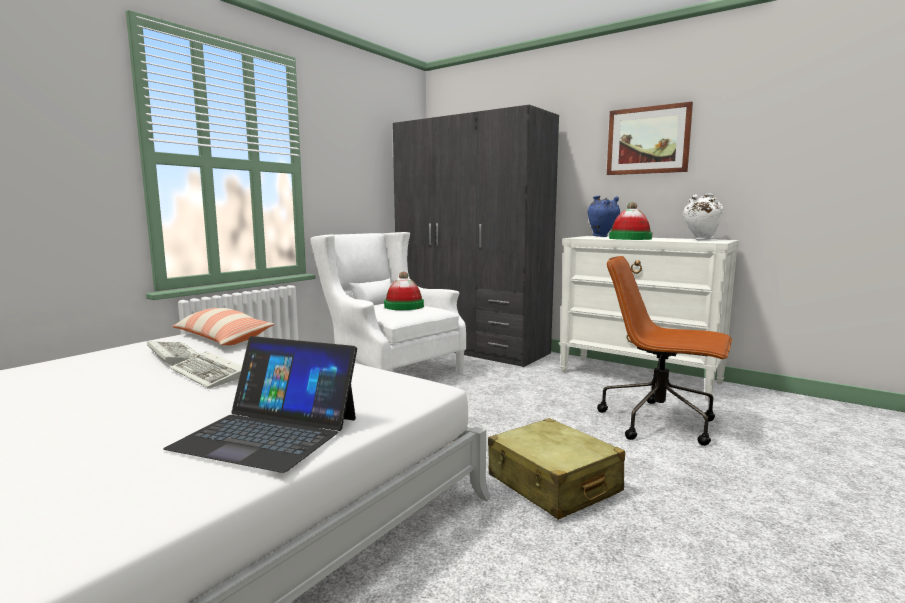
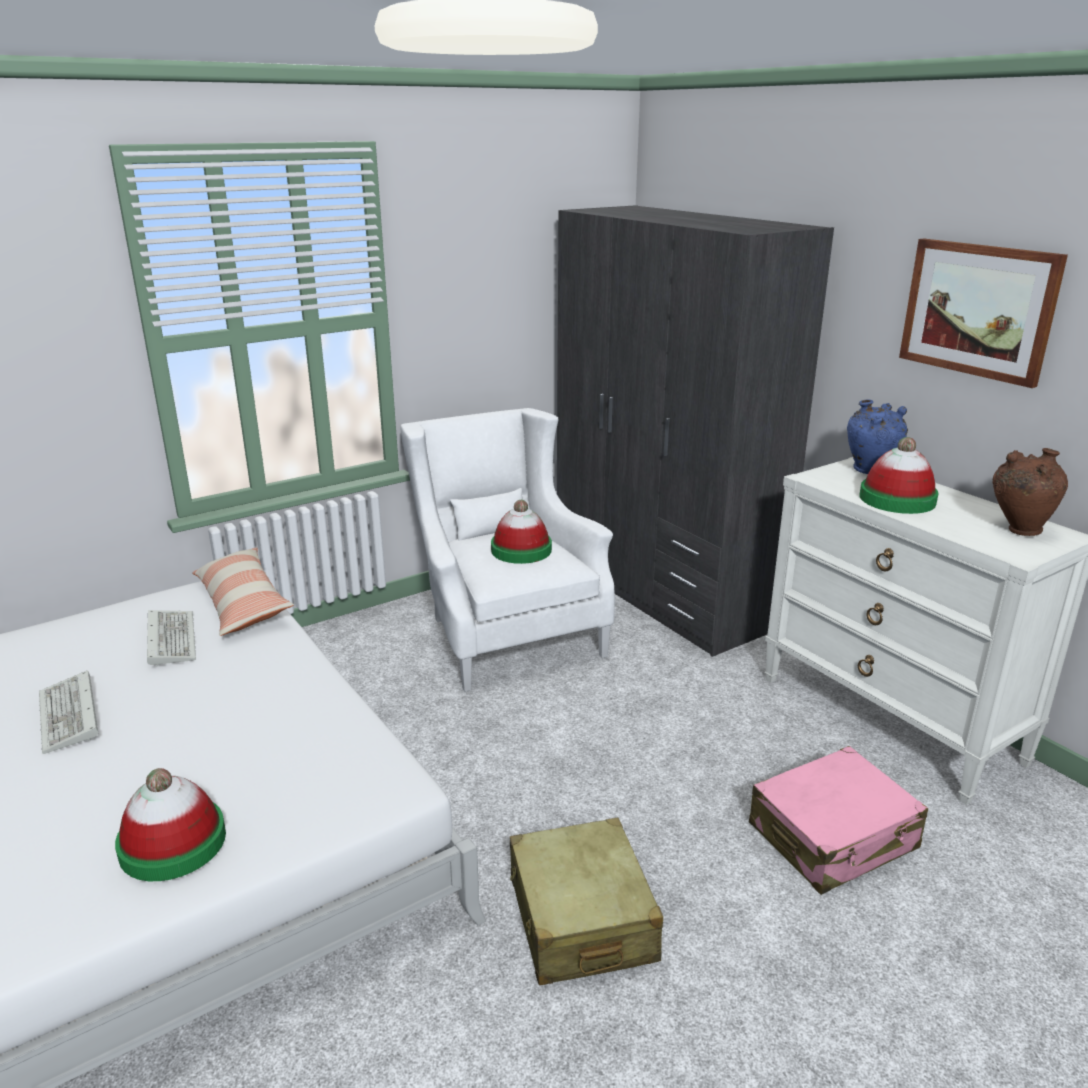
camera: 20 degrees right, 15 degrees up
laptop [163,336,357,473] -> hat [115,768,226,881]
keyboard [170,351,242,389] -> keyboard moved to [39,670,98,754]
brown office chair [597,256,732,446] -> pink suitcase [749,746,928,895]
white vase [683,194,723,240] -> brown vase [992,448,1068,536]

